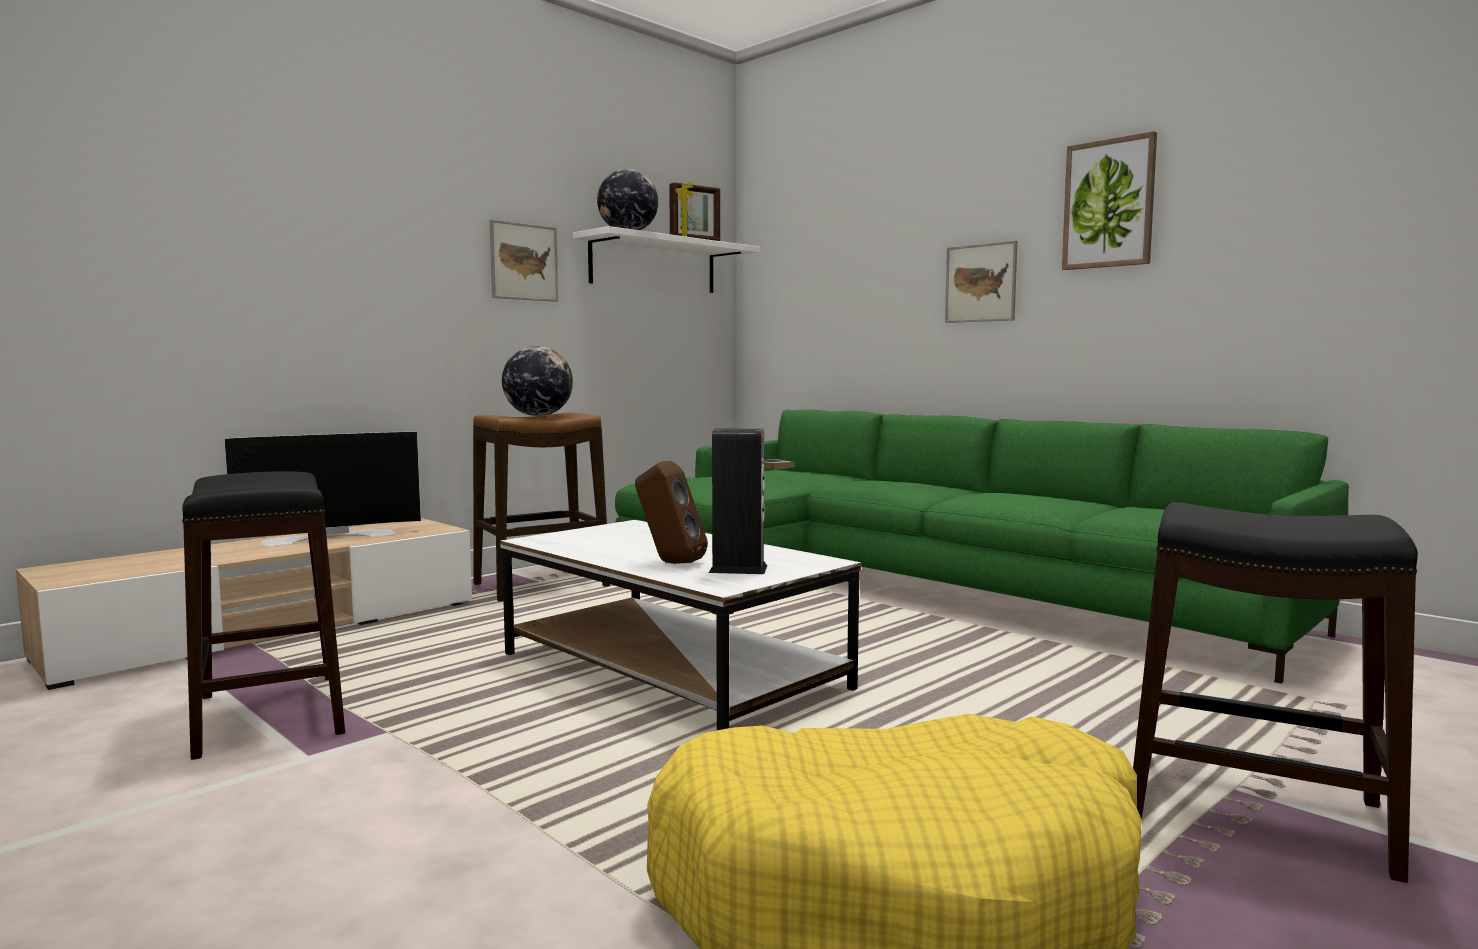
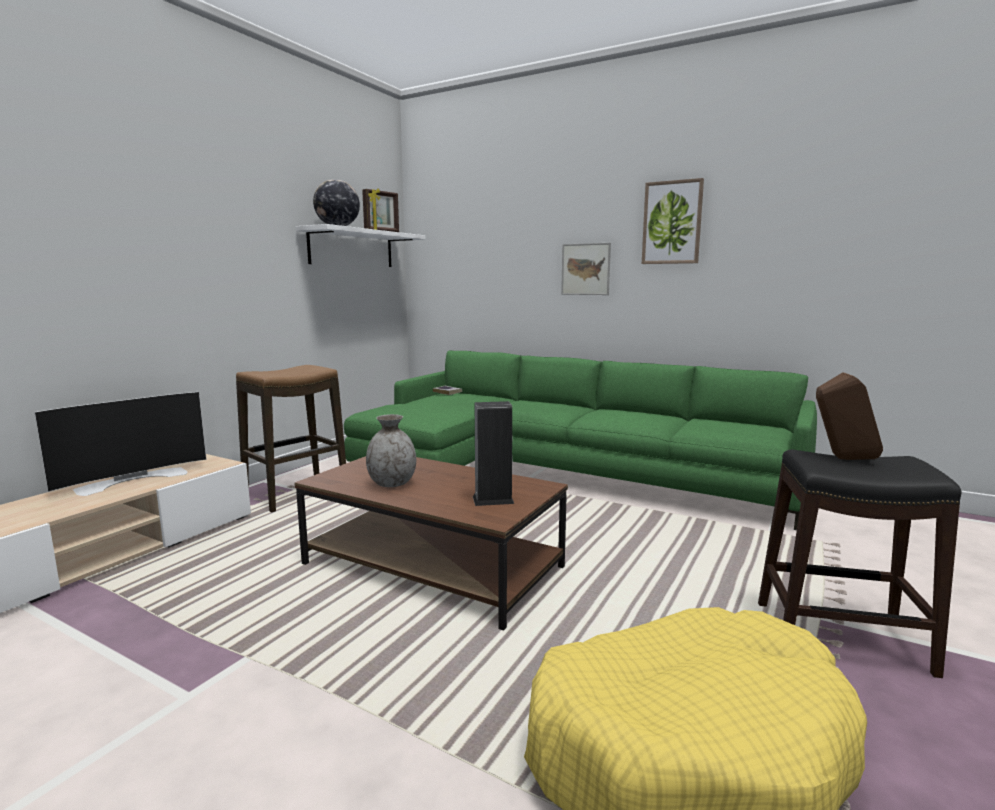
camera: 15 degrees left, 5 degrees up
black stool [182,471,345,760] -> none
picture [490,219,558,302] -> none
white coffee table [500,520,861,730] -> brown coffee table [295,456,568,631]
globe [502,346,573,416] -> none
brown speaker [635,461,708,564] -> brown speaker moved to [816,372,883,460]
none -> grey vase [366,414,416,487]

